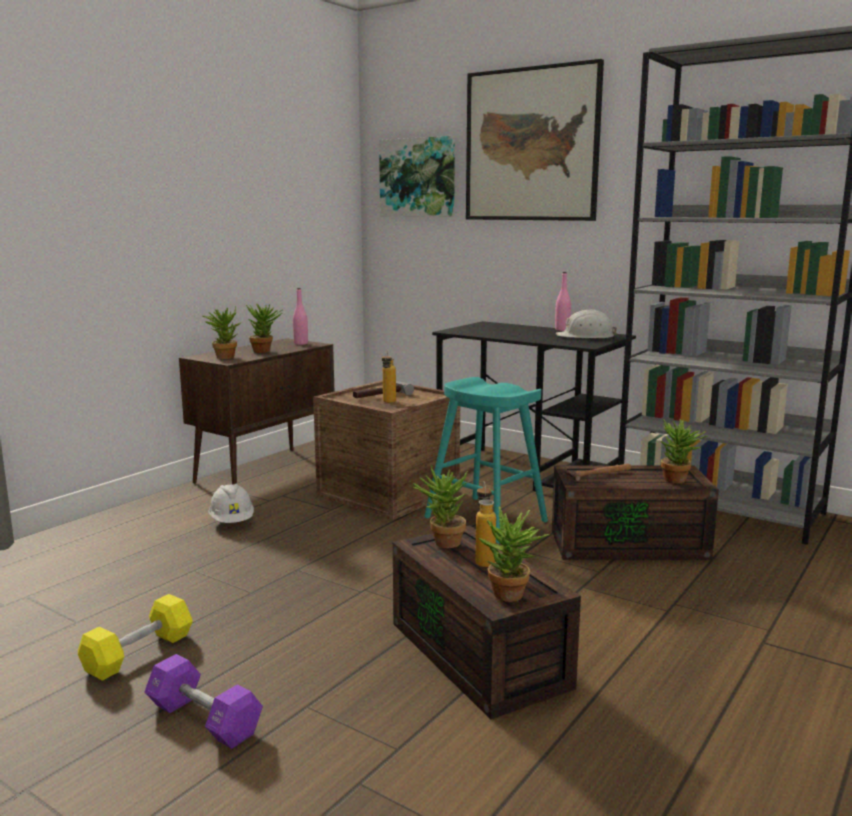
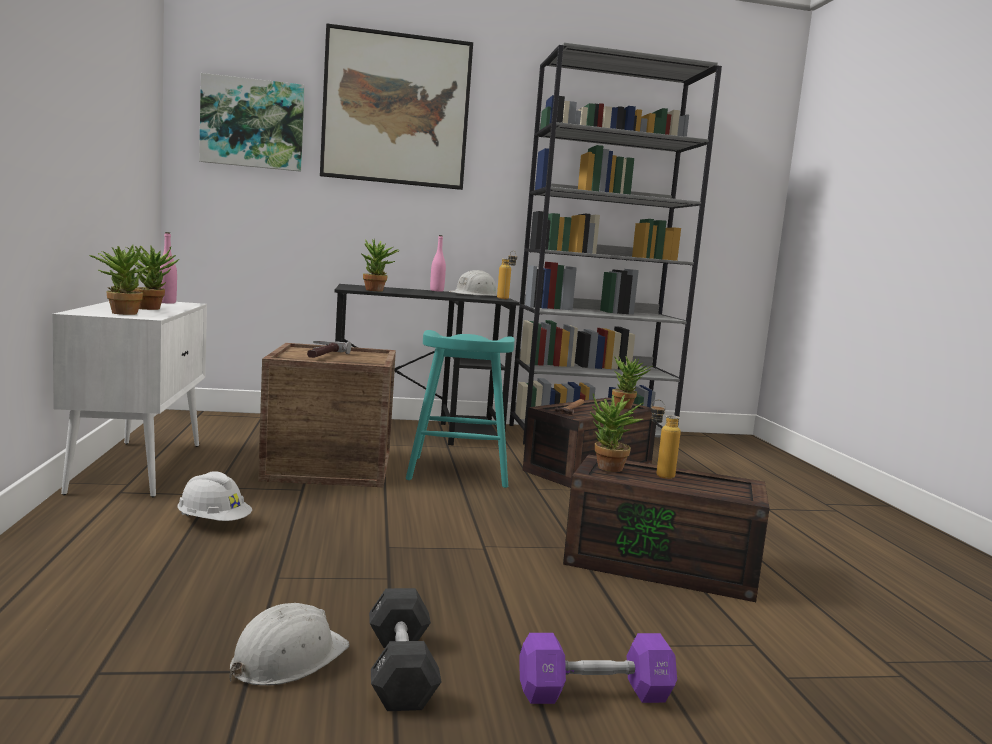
camera: 45 degrees left, 5 degrees down
yellow dumbbell [78,594,193,681] -> black dumbbell [369,588,442,711]
brown cabinet [179,338,334,485] -> white cabinet [53,301,207,497]
bottle [382,351,396,403] -> bottle moved to [497,250,517,299]
potted plant [478,506,550,602] -> potted plant moved to [362,239,399,292]
none -> white hard hat [229,603,350,685]

